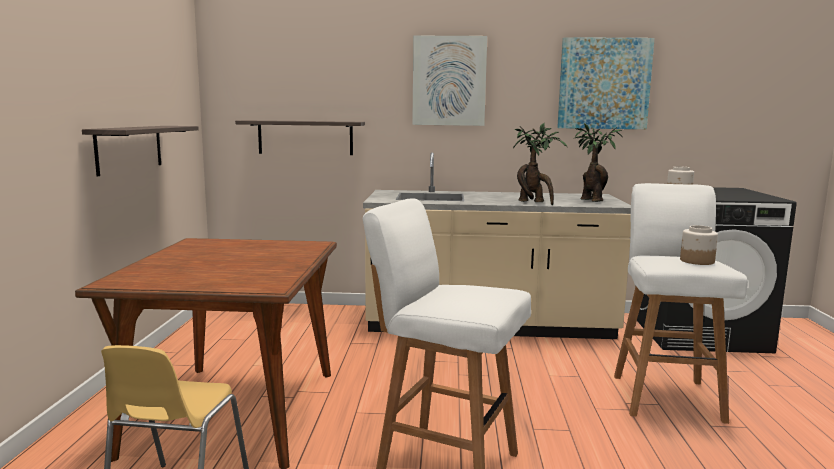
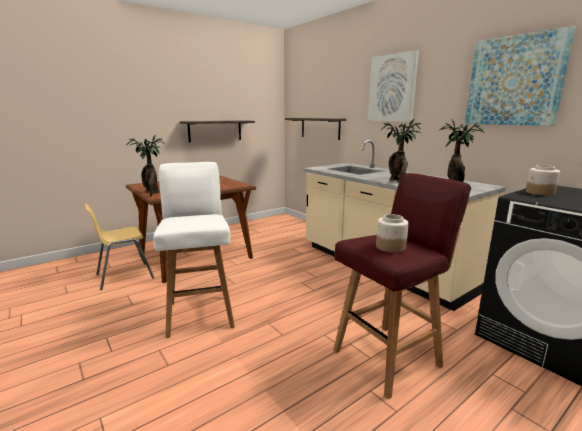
camera: 50 degrees right, 5 degrees up
white stool [614,183,748,424] -> red stool [333,173,471,399]
none -> potted plant [126,135,165,196]

